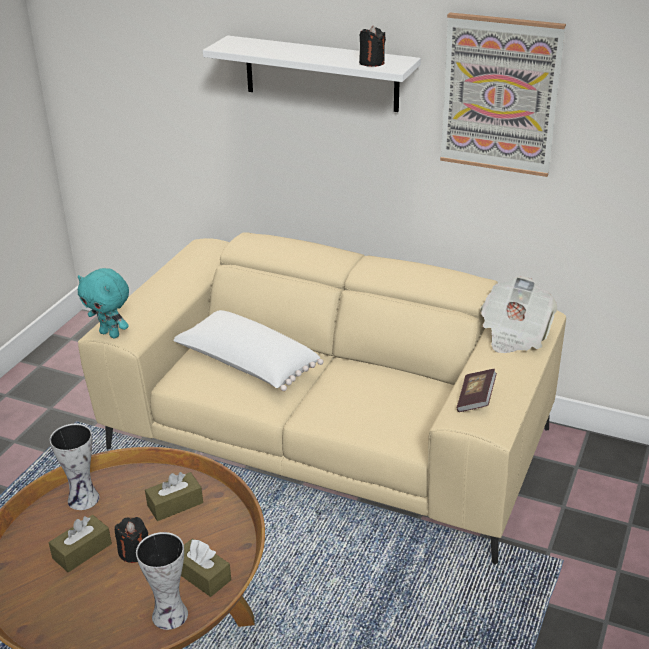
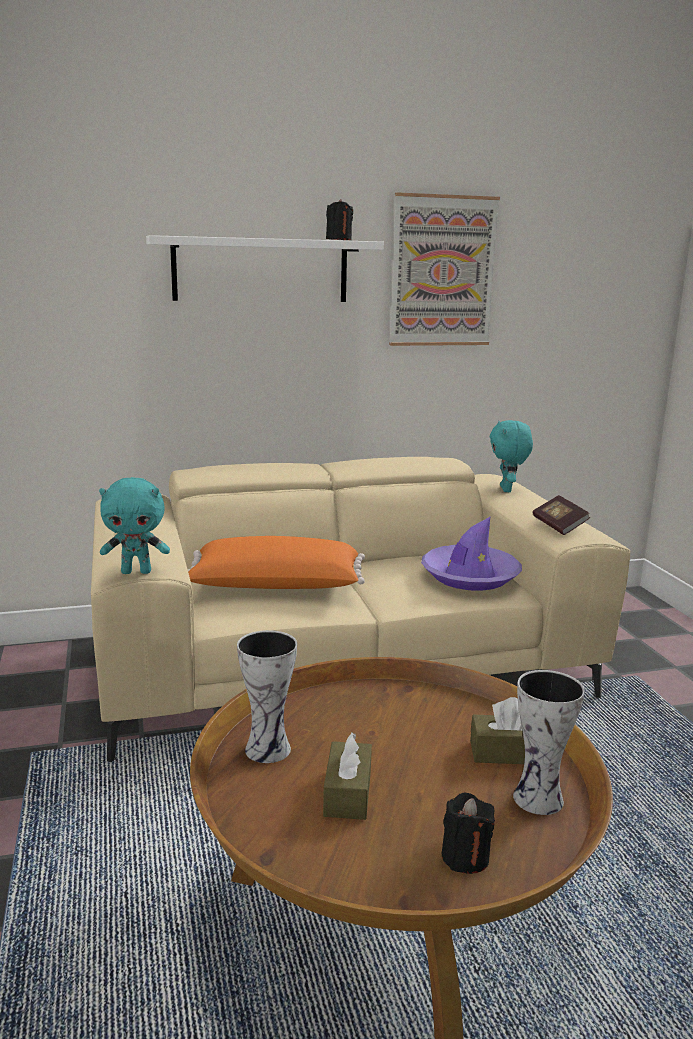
camera: 40 degrees left, 15 degrees down
black candle [115,517,148,563] -> black candle moved to [442,793,495,874]
brown tissue box [145,472,203,521] -> none
white pillow [173,310,324,391] -> orange pillow [188,536,365,589]
newspaper [480,276,557,353] -> turquoise plush toy [490,420,533,492]
none -> purple hat [421,516,522,591]

